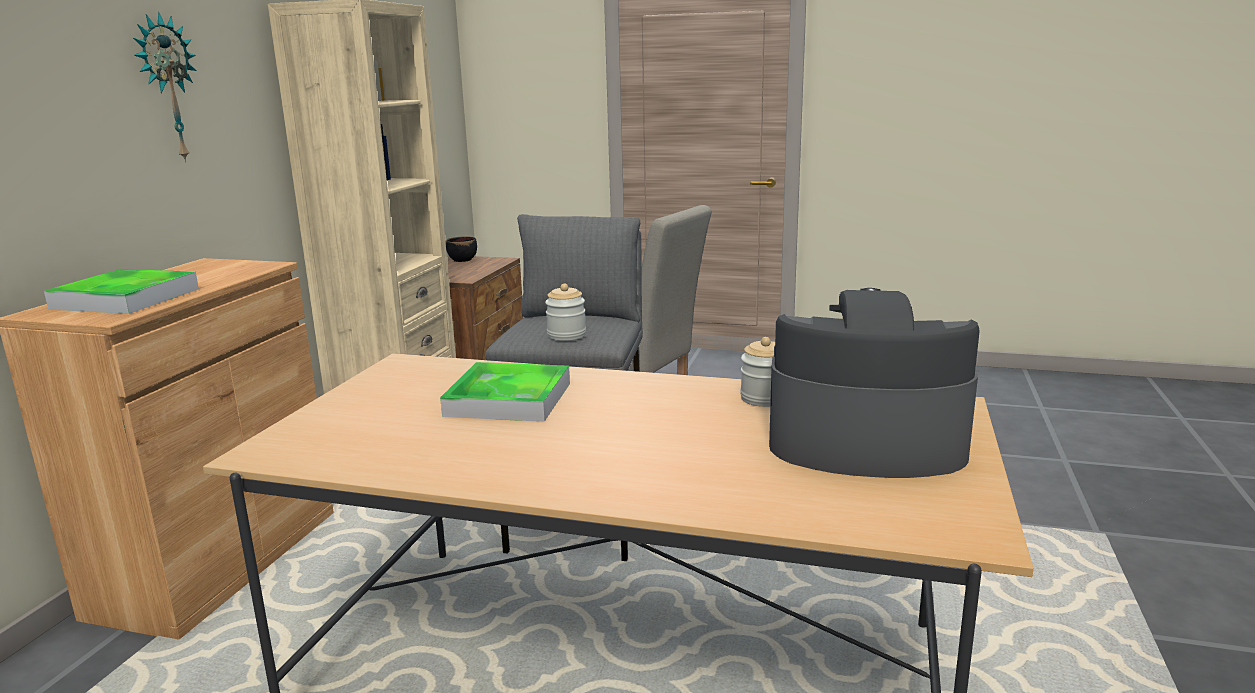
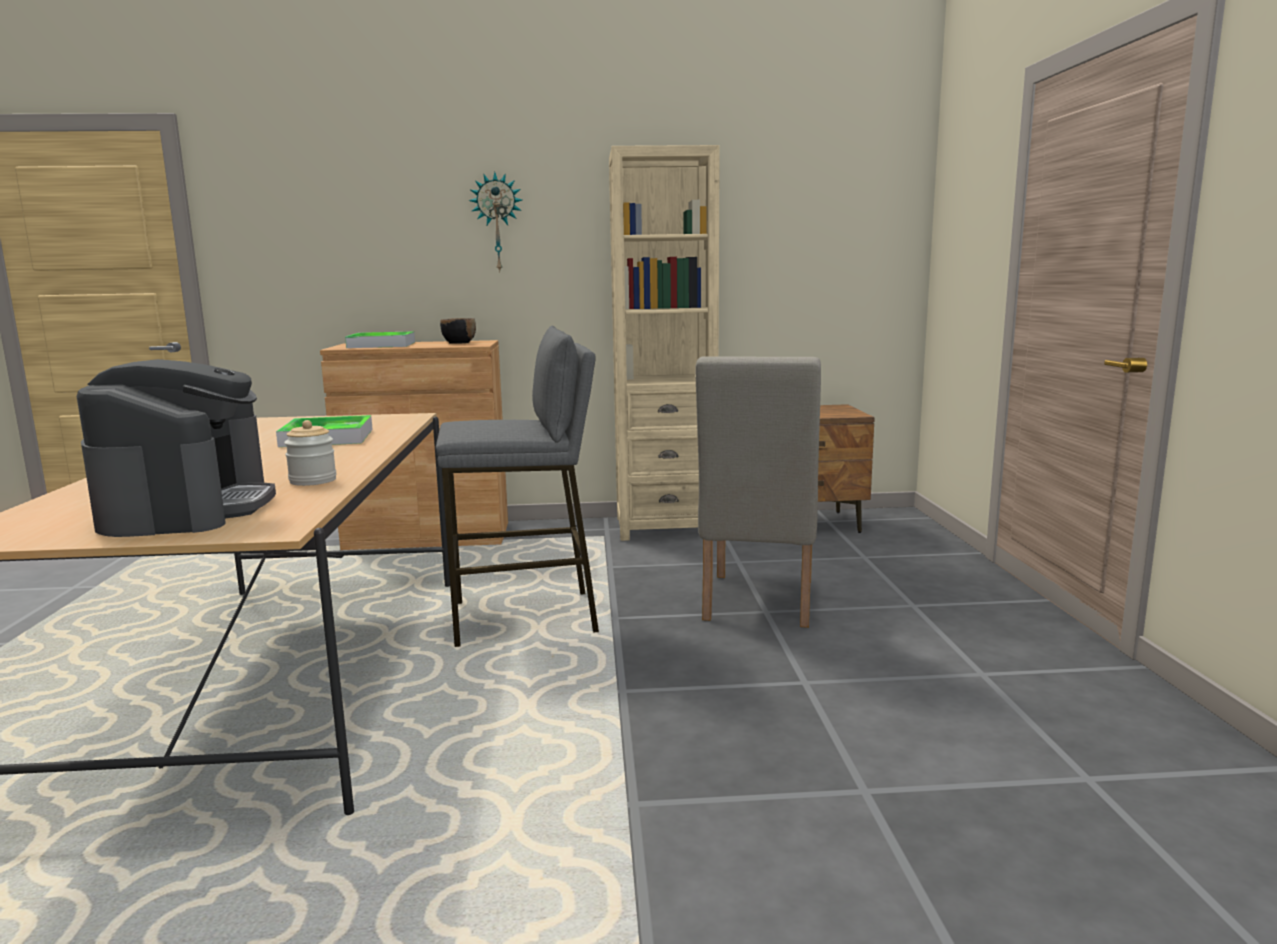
camera: 70 degrees right, 5 degrees down
black bowl [445,236,477,262] -> black bowl moved to [440,318,476,344]
jar [545,284,586,341] -> none

